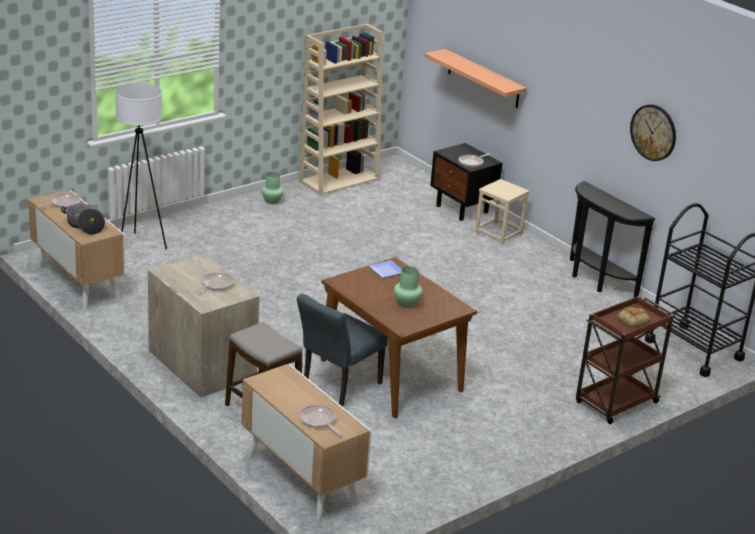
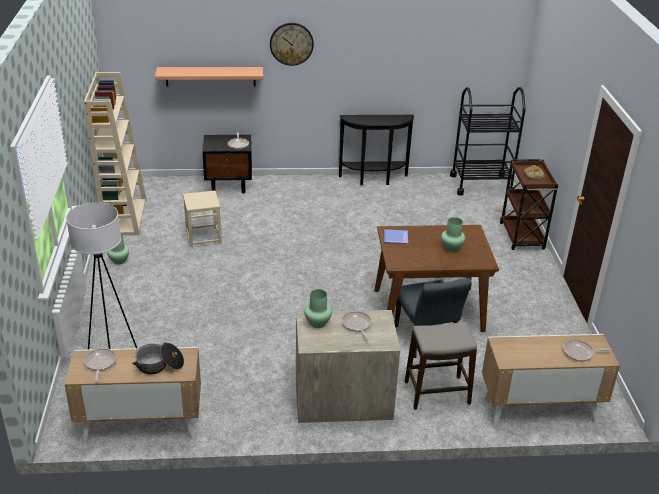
camera: 55 degrees left, 5 degrees up
beige stool [475,179,530,245] -> beige stool moved to [183,191,222,247]
wall clock [630,104,676,161] -> wall clock moved to [270,23,314,66]
none -> green vase [304,289,332,328]

